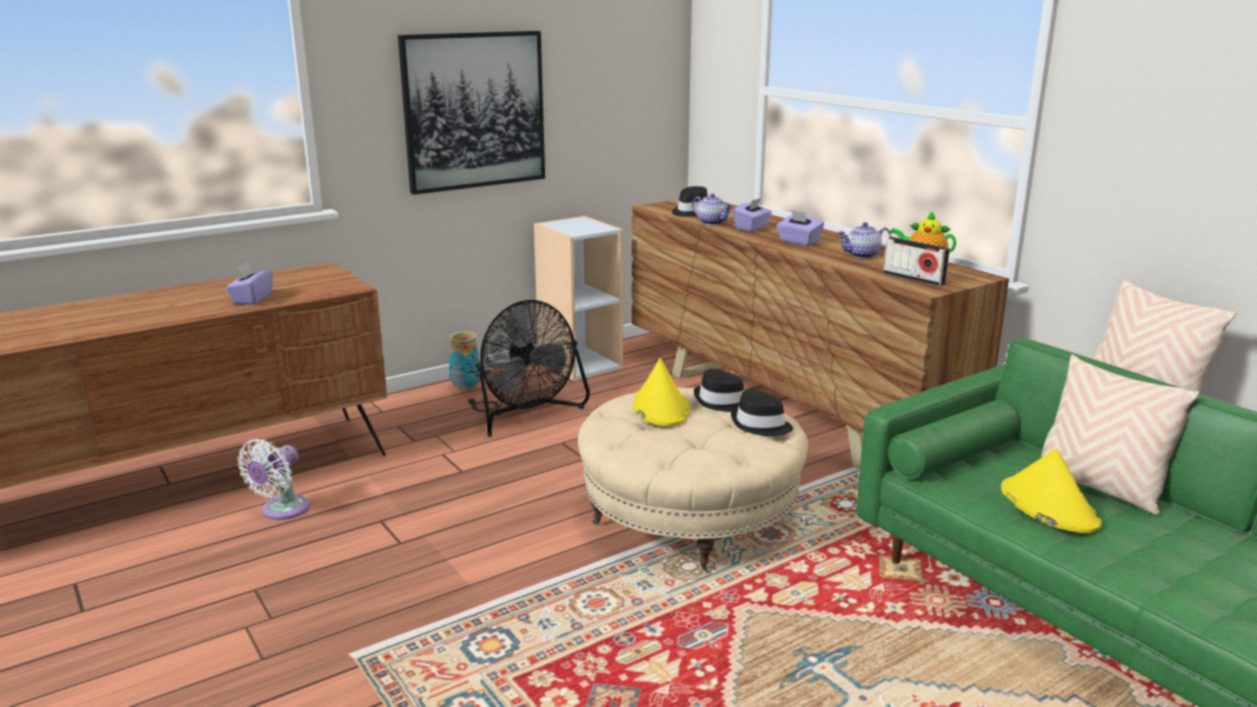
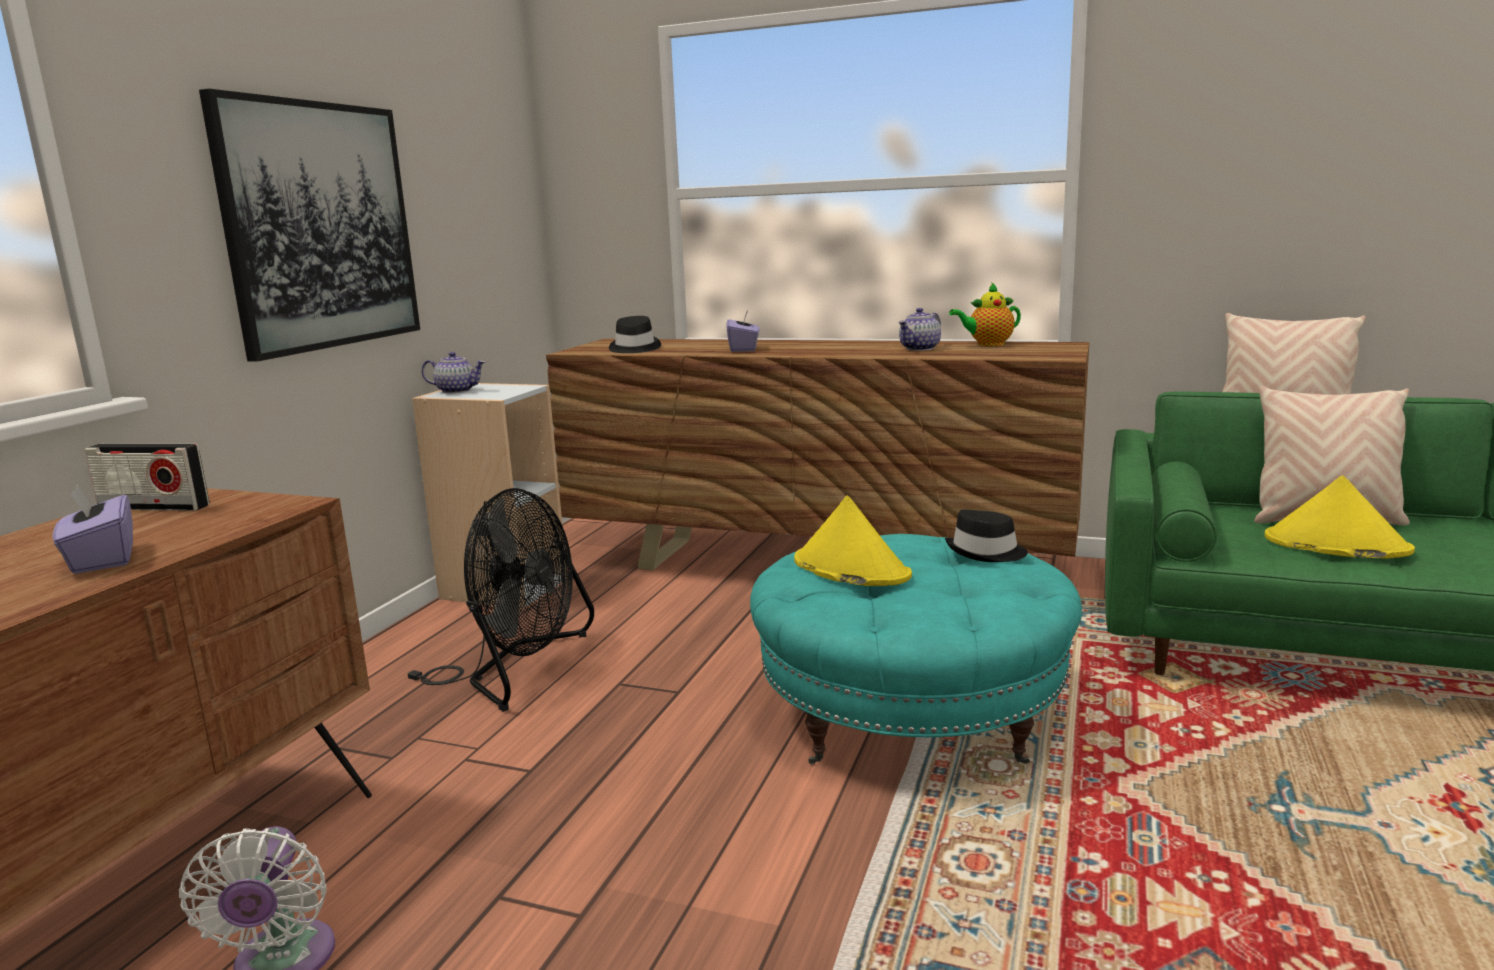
camera: 35 degrees left, 5 degrees down
vase [449,331,481,391] -> none
beige ottoman [578,388,808,573] -> turquoise ottoman [750,534,1082,765]
teapot [692,193,733,225] -> teapot moved to [421,352,485,394]
black hat [694,369,744,412] -> none
purple tissue box [777,210,824,246] -> none
radio [883,237,950,286] -> radio moved to [85,444,210,511]

